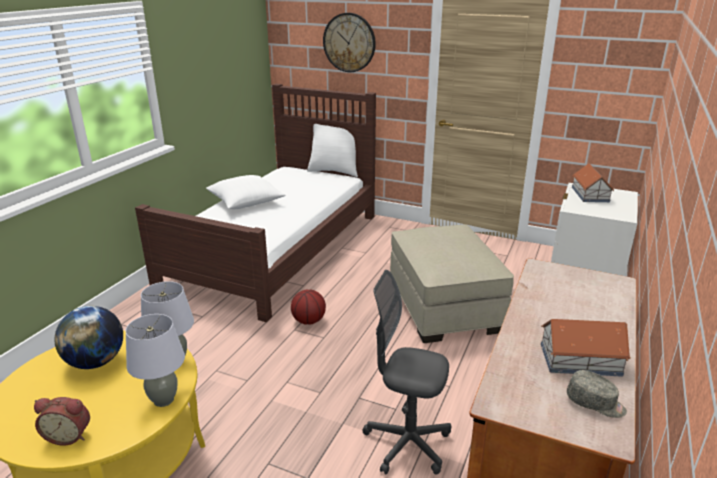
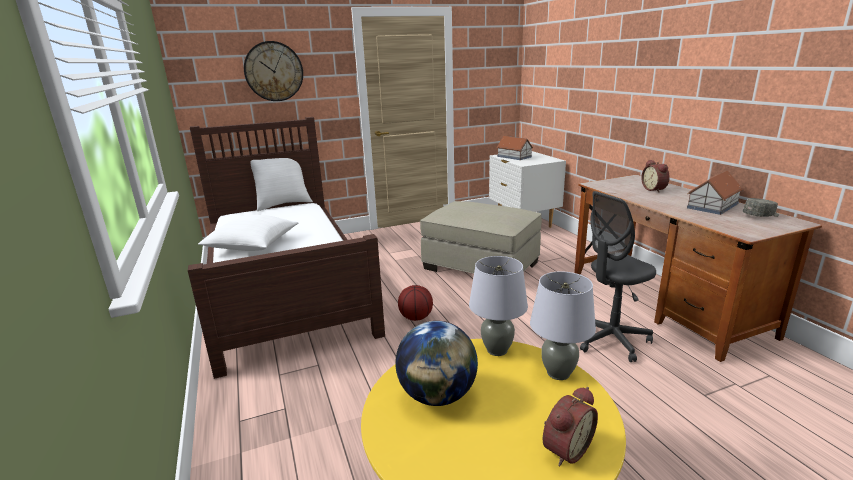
camera: 45 degrees left, 5 degrees down
none -> alarm clock [641,160,670,193]

